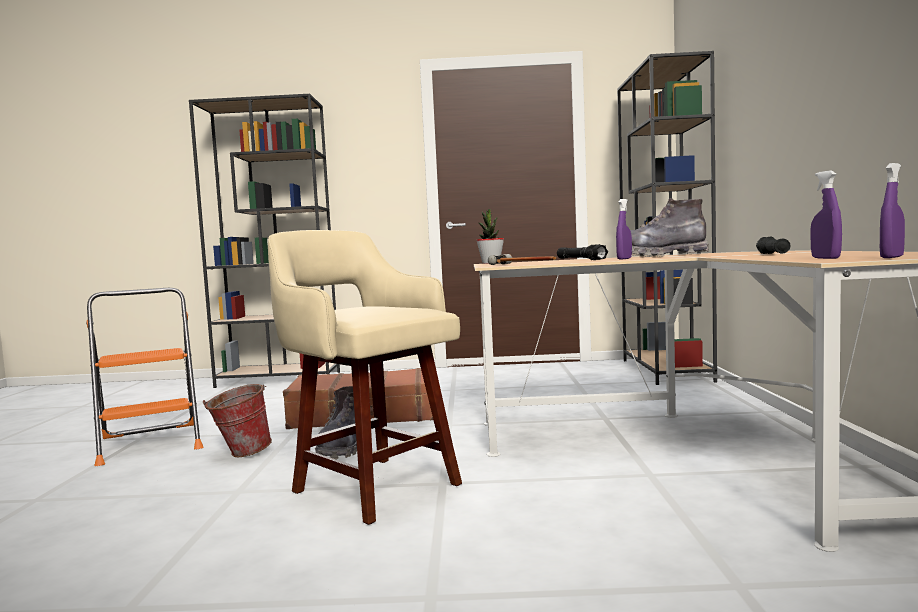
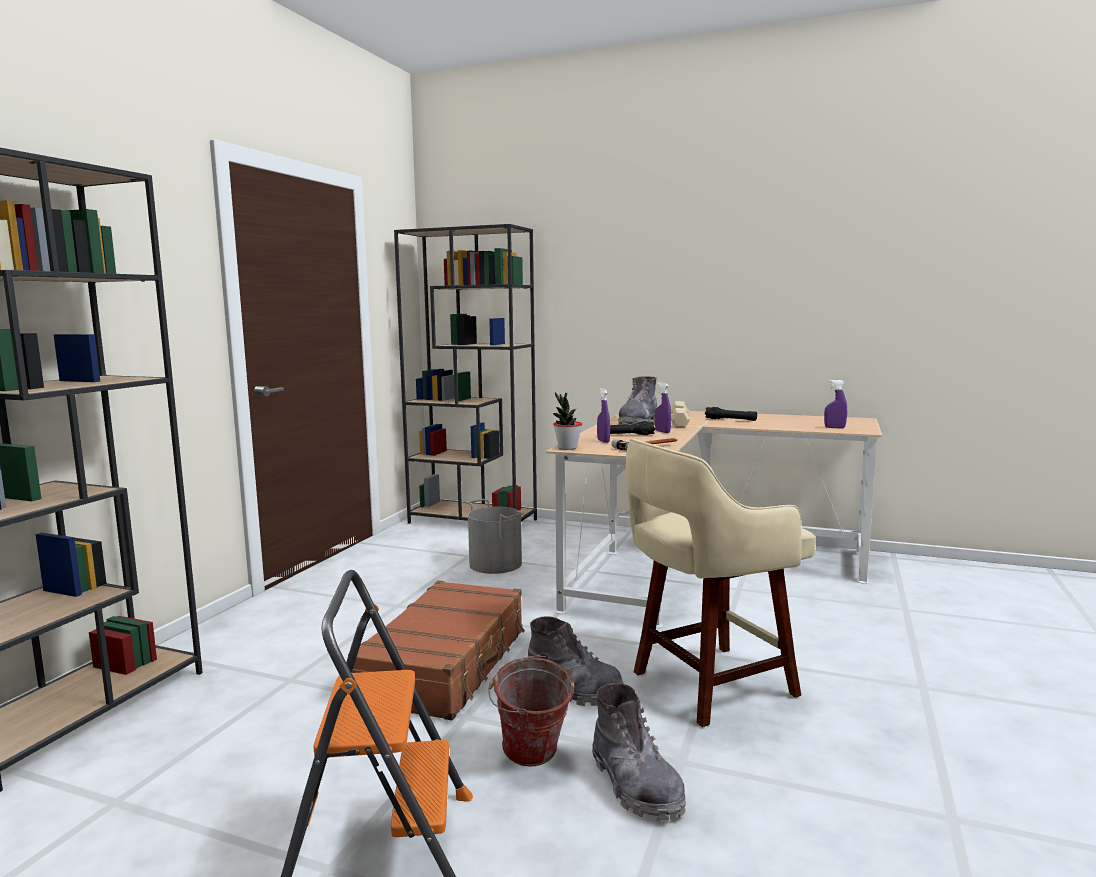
camera: 70 degrees left, 5 degrees up
purple spray bottle [880,163,905,258] -> purple spray bottle moved to [597,389,610,443]
none -> grey bucket [466,499,524,574]
none -> grey boot [592,683,686,821]
none -> beige dumbbell [671,401,690,428]

